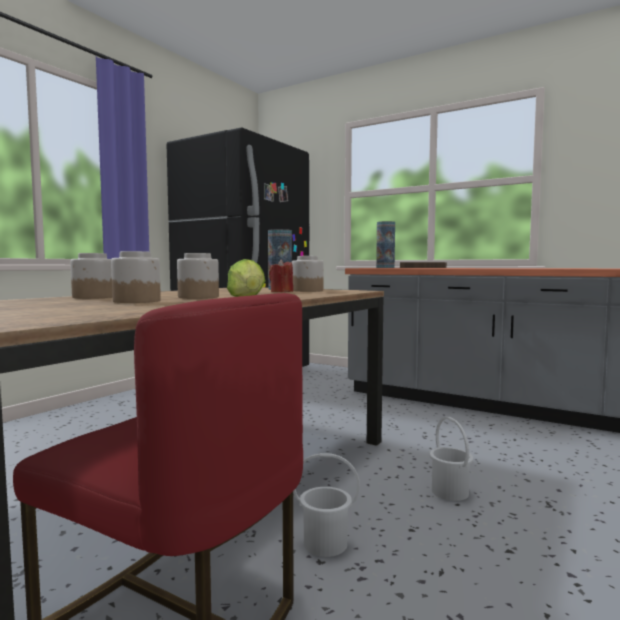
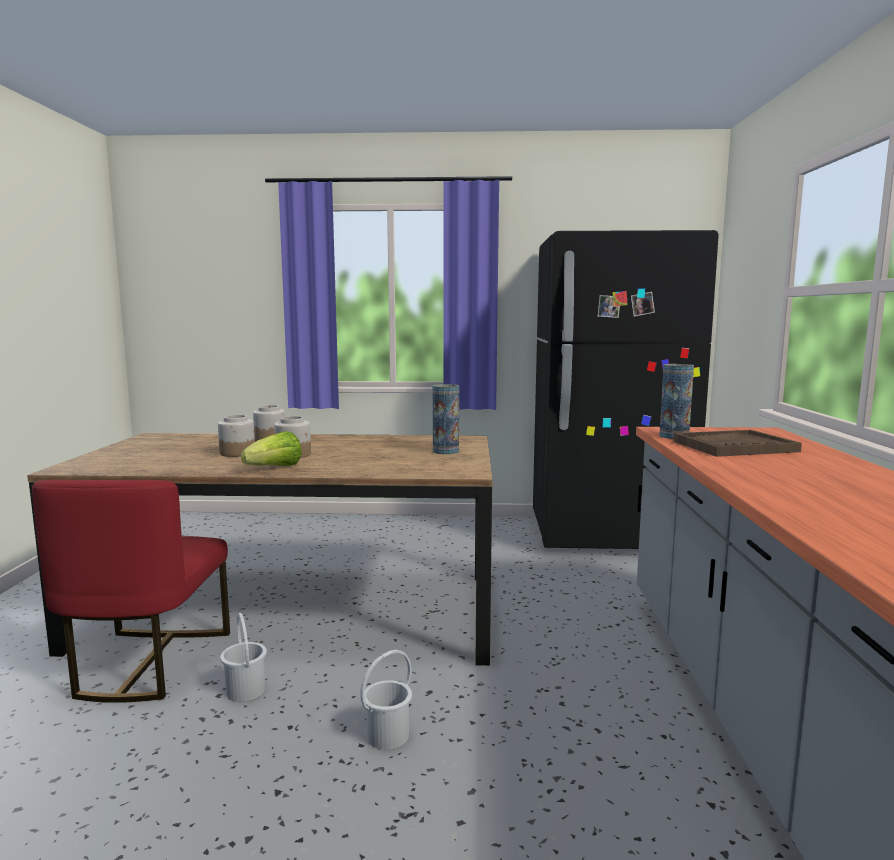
camera: 60 degrees right, 5 degrees up
red candle [269,260,293,292] -> none
jar [292,256,323,292] -> none

